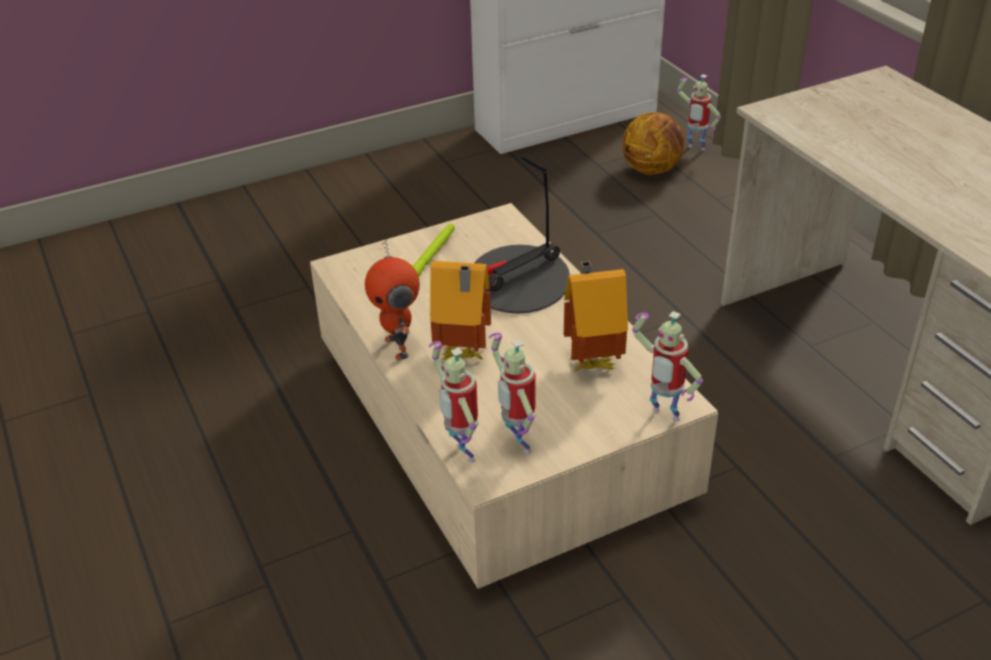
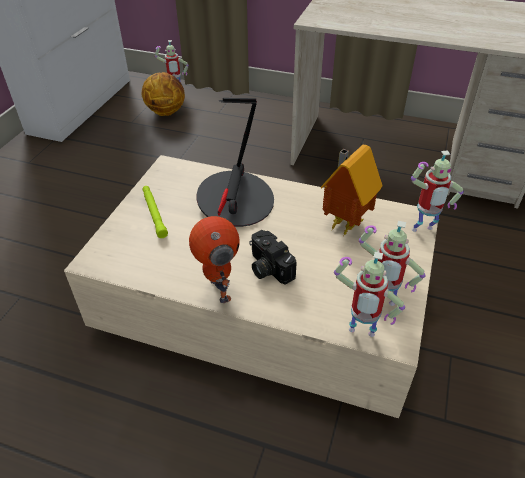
camera: 45 degrees left, 5 degrees up
toy robot [365,239,420,360] -> toy robot turned 135 degrees counterclockwise [189,216,240,303]
toy house [430,261,491,360] -> camera [249,230,297,285]

